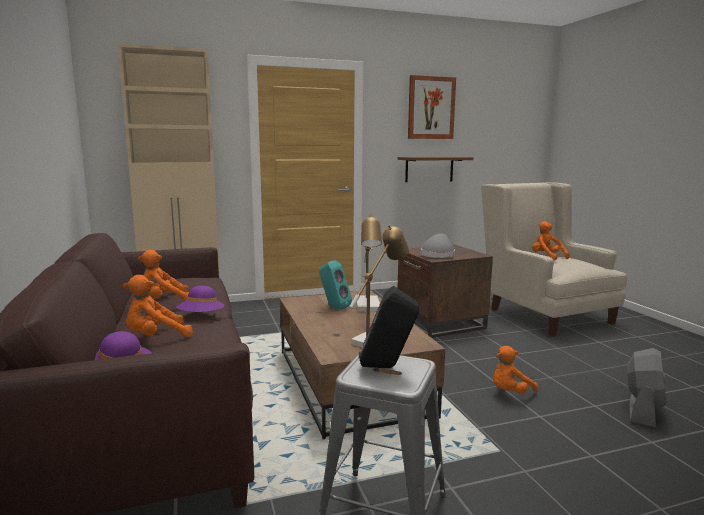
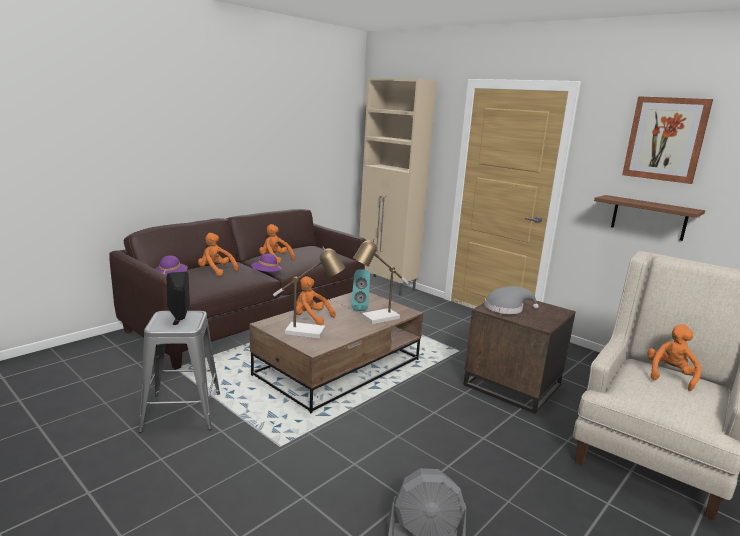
camera: 60 degrees right, 5 degrees up
orange plush toy [493,346,538,394] -> orange plush toy moved to [296,276,336,325]

